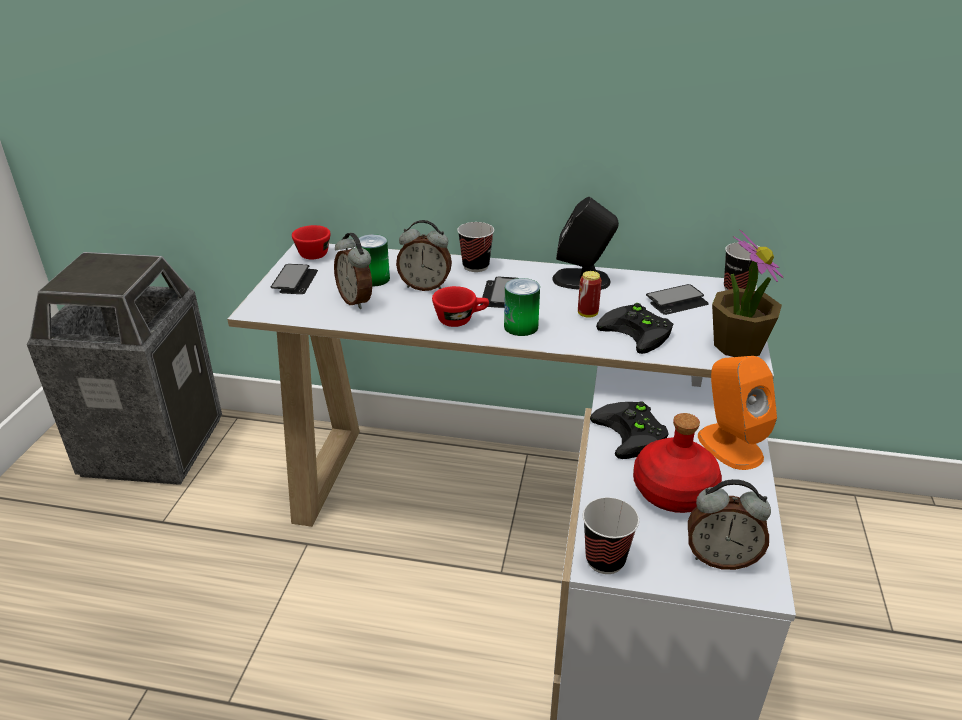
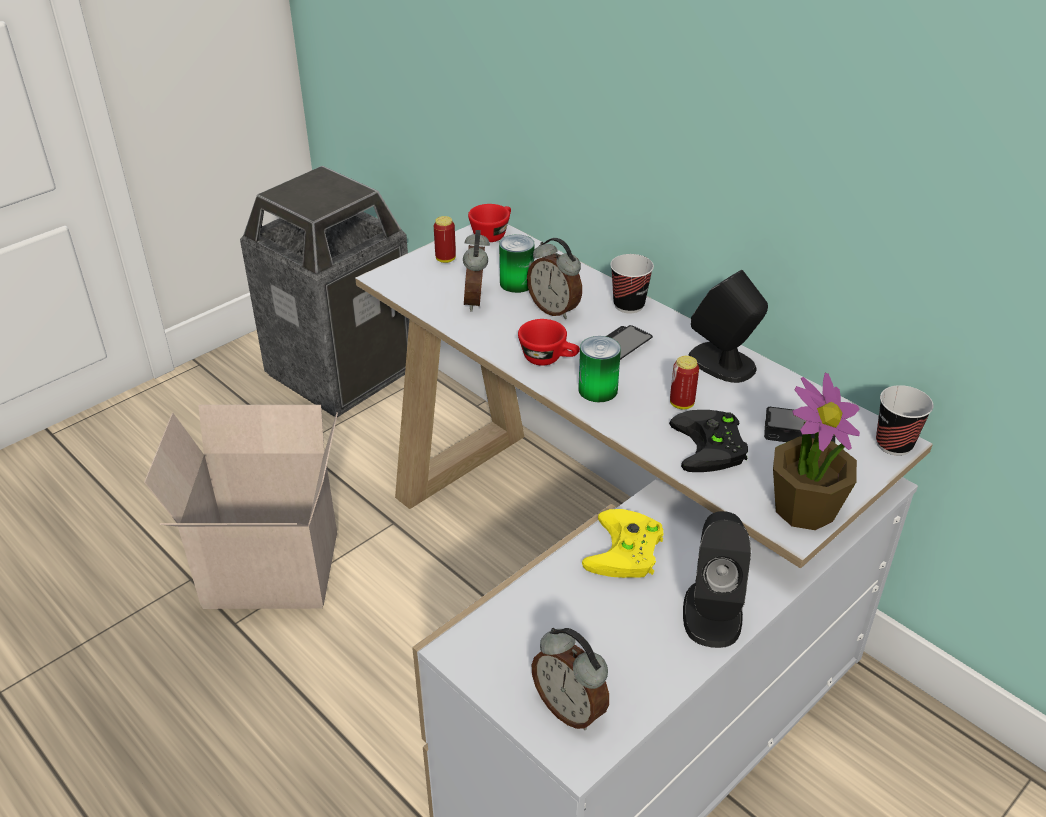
camera: 35 degrees right, 5 degrees up
phone [270,264,318,294] -> can [434,216,456,263]
cup [583,497,639,574] -> none
black game controller [590,401,669,459] -> yellow game controller [582,509,664,578]
red bottle [633,413,722,513] -> none
orange speaker [698,356,777,470] -> black speaker [683,511,751,648]
none -> cardboard box [144,405,338,609]

